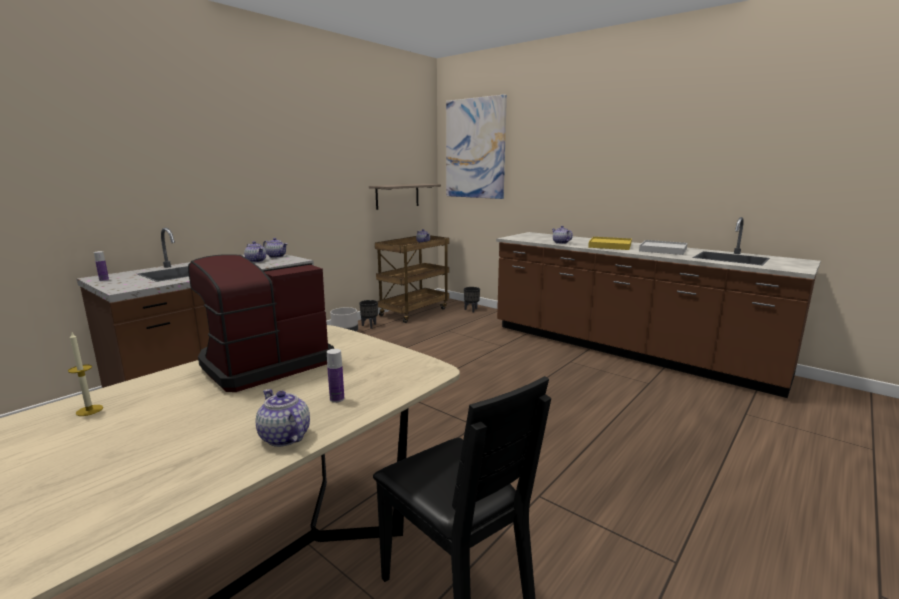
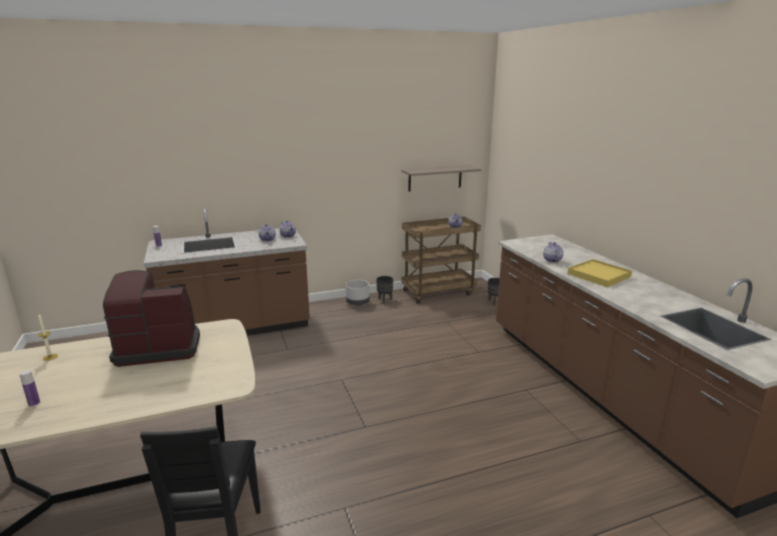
camera: 30 degrees right, 5 degrees up
teapot [256,389,310,447] -> none
bottle [327,349,344,403] -> bottle moved to [19,370,40,407]
picture [446,94,507,199] -> none
white tray [639,240,687,255] -> none

